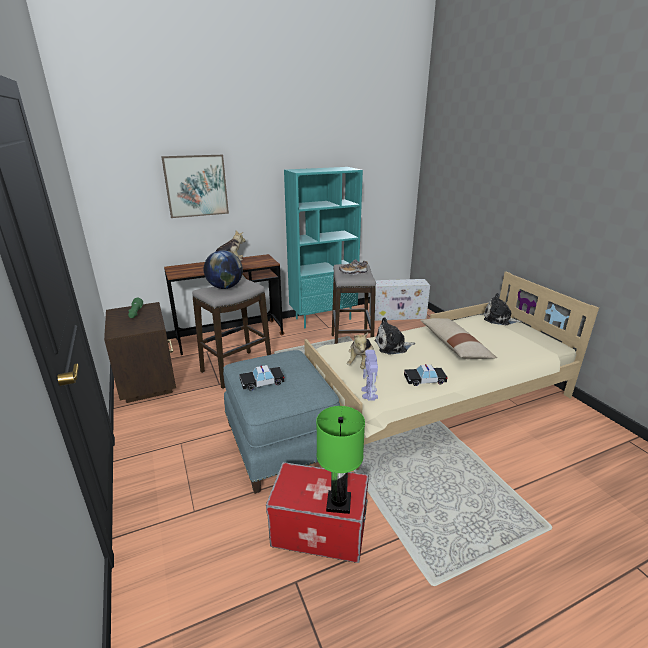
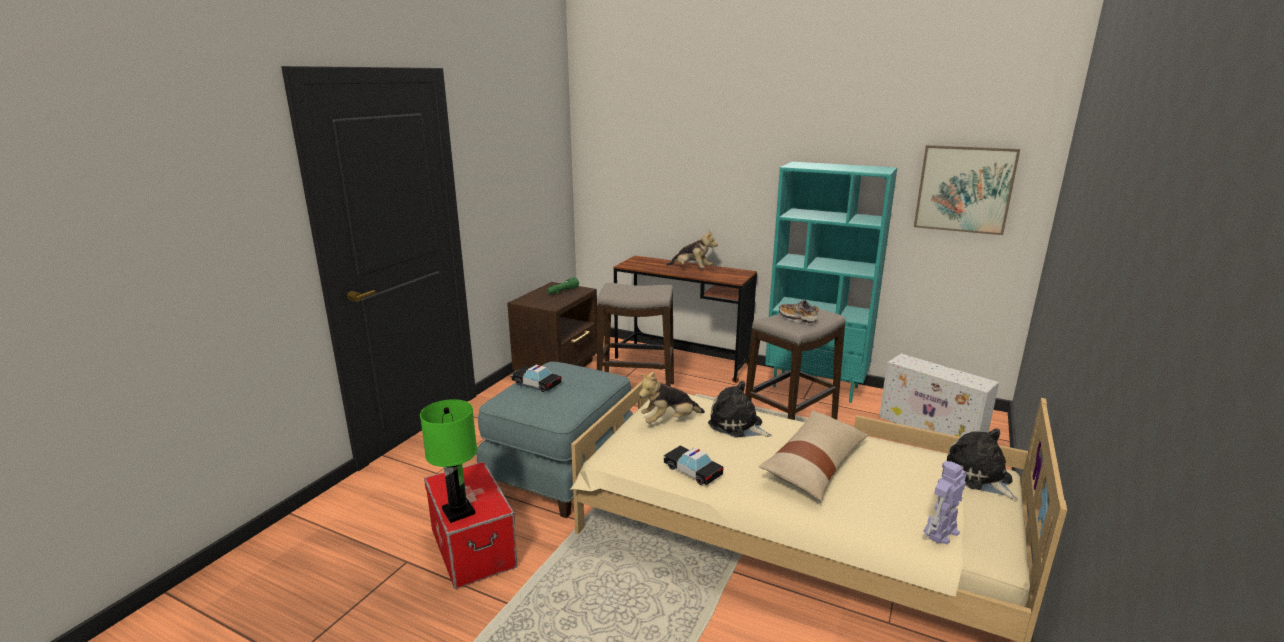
camera: 50 degrees right, 5 degrees down
picture [161,155,229,218] -> picture moved to [914,145,1020,235]
globe [204,250,243,289] -> none
toy robot [361,350,378,400] -> toy robot moved to [924,461,967,544]

